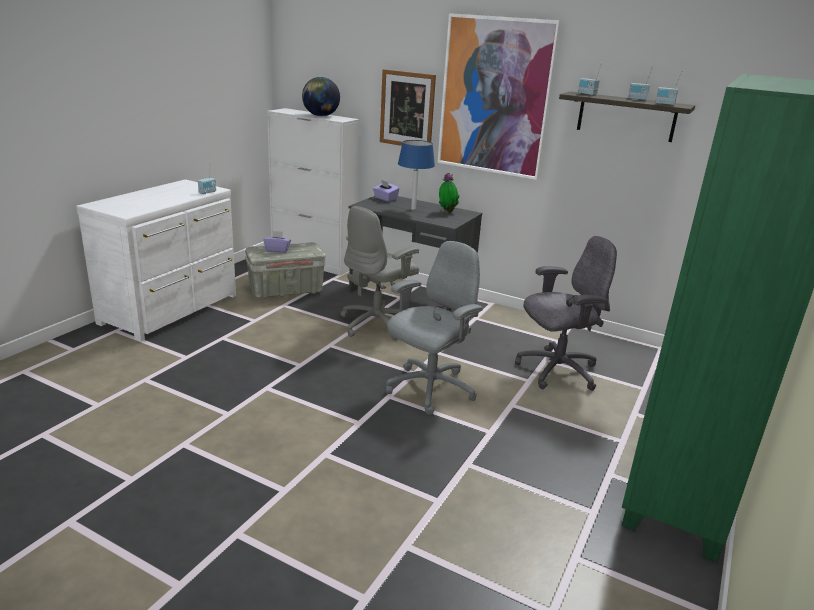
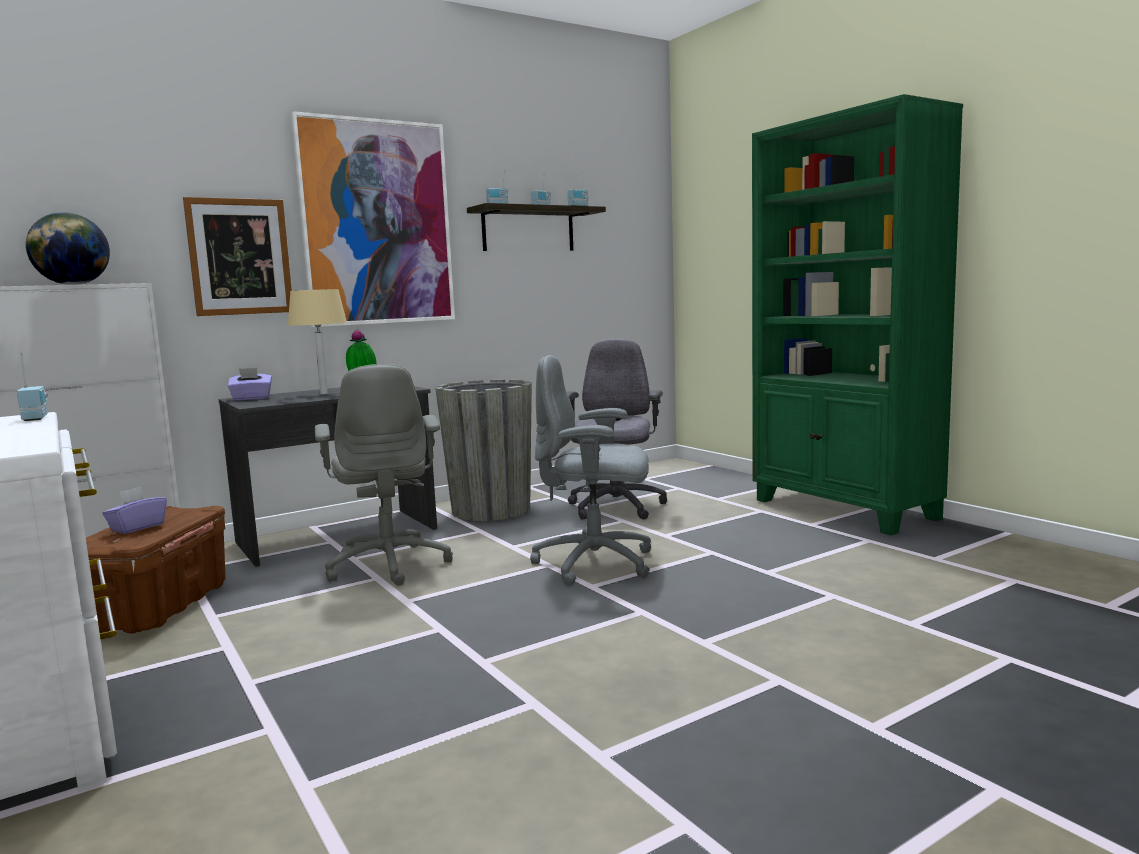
camera: 60 degrees left, 15 degrees down
grey storage box [245,242,326,299] -> brown storage box [86,506,226,633]
grey office chair [386,241,483,415] -> grey office chair turned 60 degrees counterclockwise [530,355,651,586]
blue table lamp [398,140,435,210] -> beige table lamp [288,289,347,395]
none -> grey planter [435,379,532,521]

